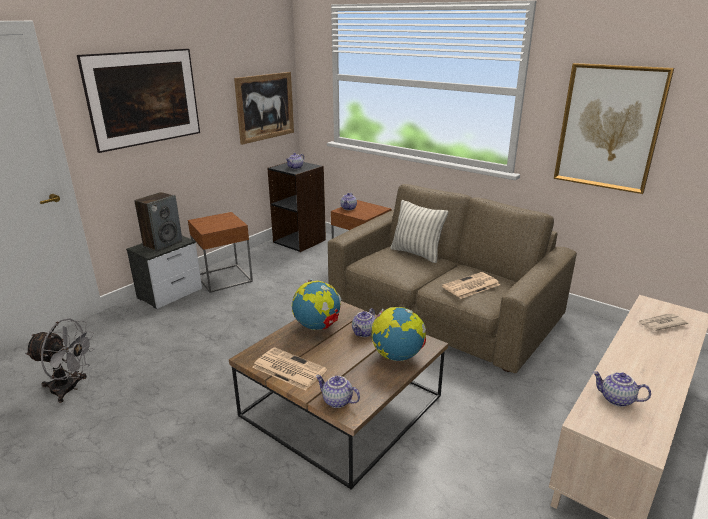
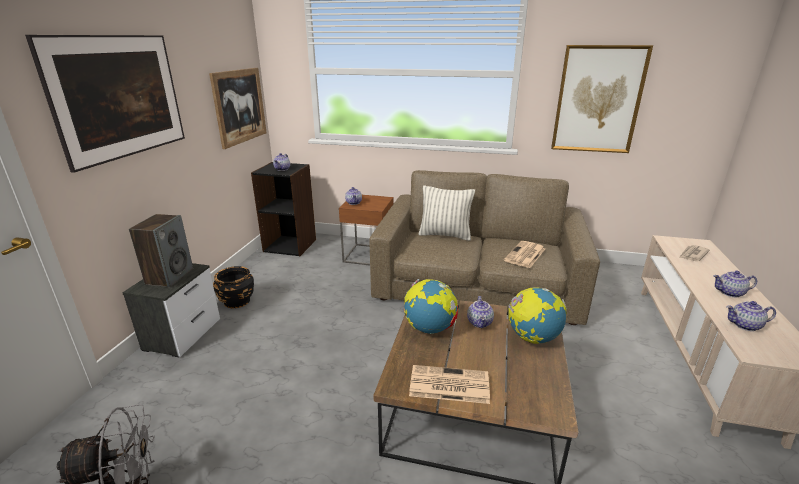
camera: 25 degrees left, 0 degrees up
brown side table [188,212,253,293] -> black planter [213,266,254,308]
teapot [316,375,360,408] -> teapot moved to [714,271,757,297]

